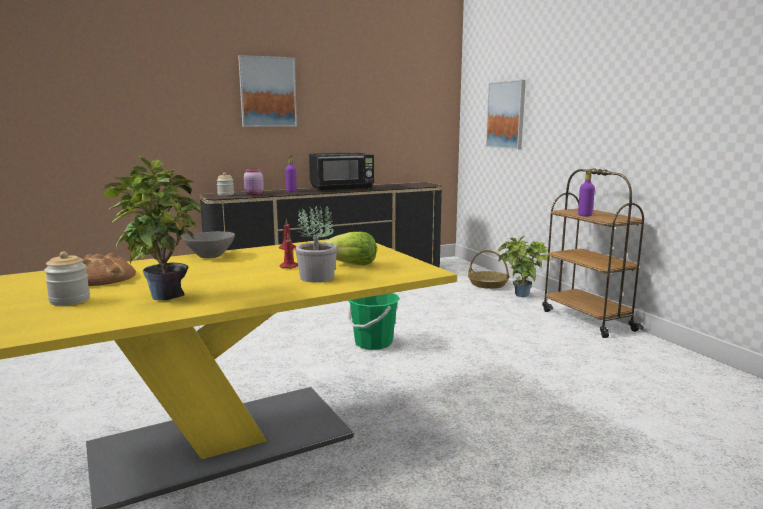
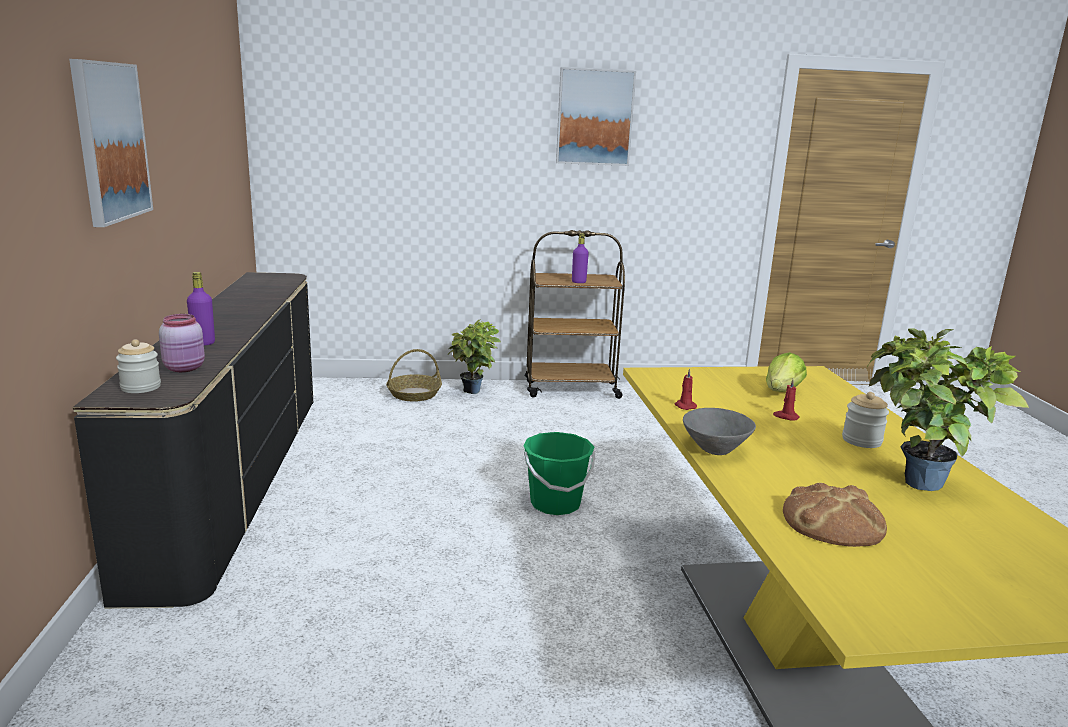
camera: 70 degrees left, 5 degrees up
jar [44,252,90,306] -> jar moved to [842,392,889,448]
potted plant [295,206,337,282] -> none
black microwave [309,153,374,191] -> none
picture [486,80,526,150] -> picture moved to [556,67,636,166]

